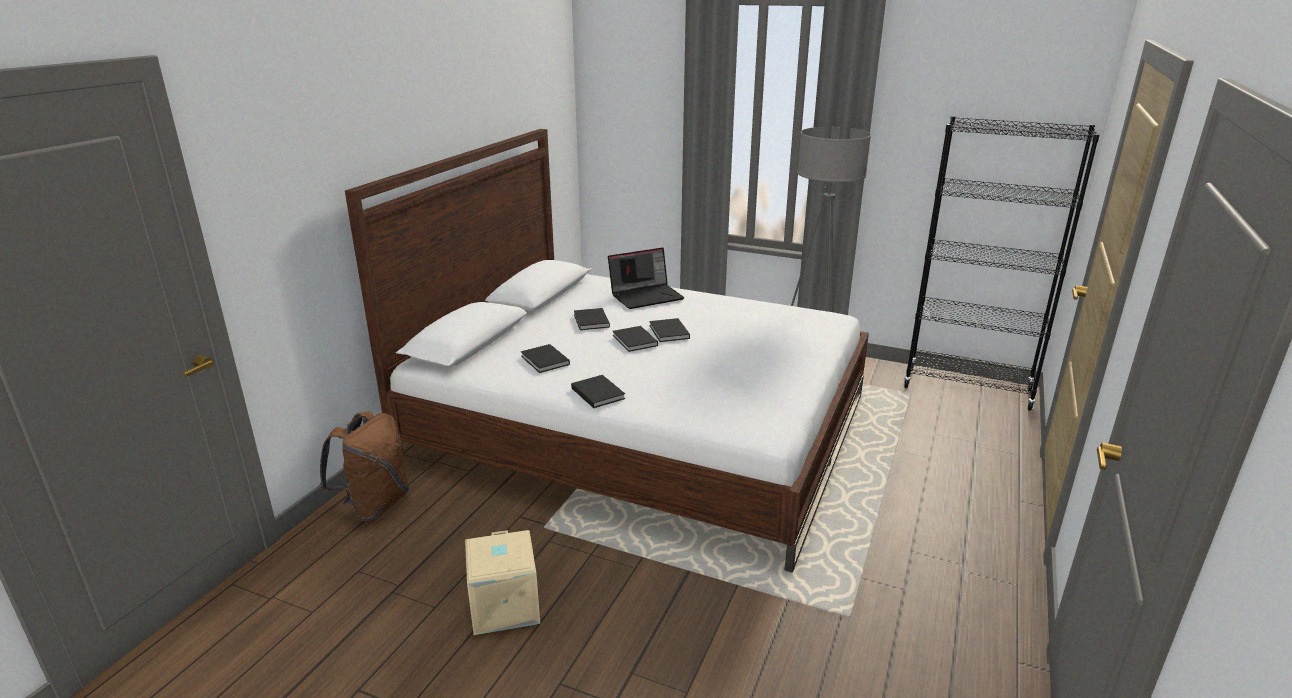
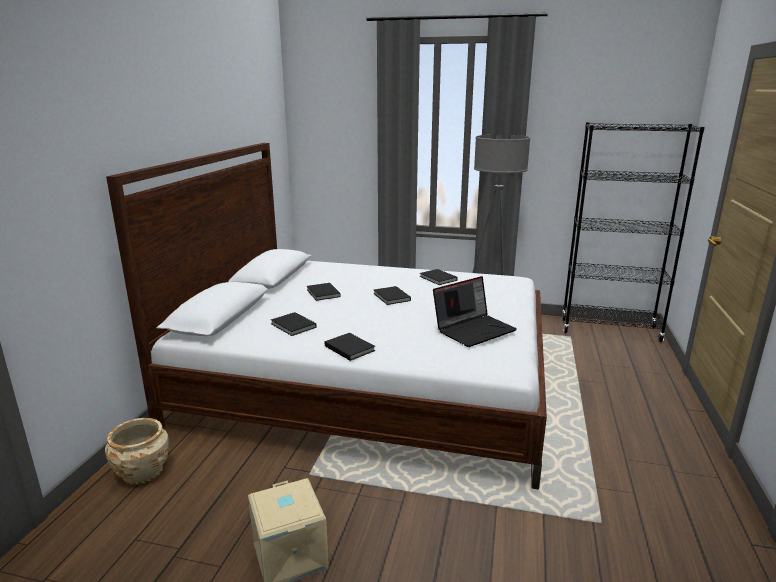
camera: 10 degrees left, 5 degrees down
brown backpack [319,411,409,521] -> beige planter [105,418,169,485]
laptop [608,247,685,309] -> laptop moved to [433,276,517,347]
black book [613,326,658,352] -> black book moved to [420,269,457,285]

